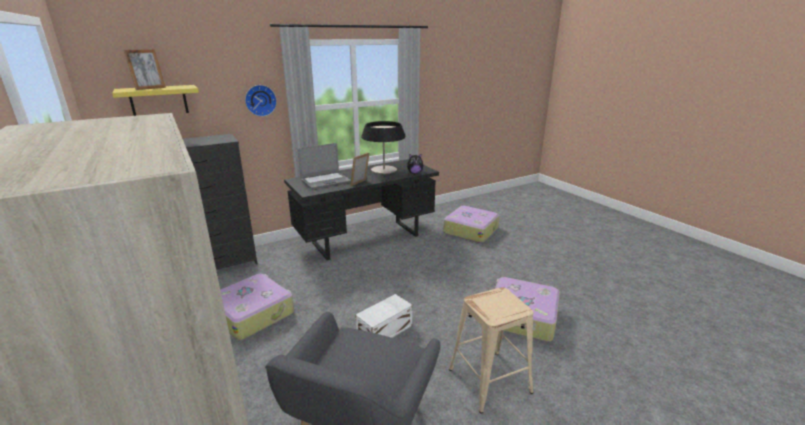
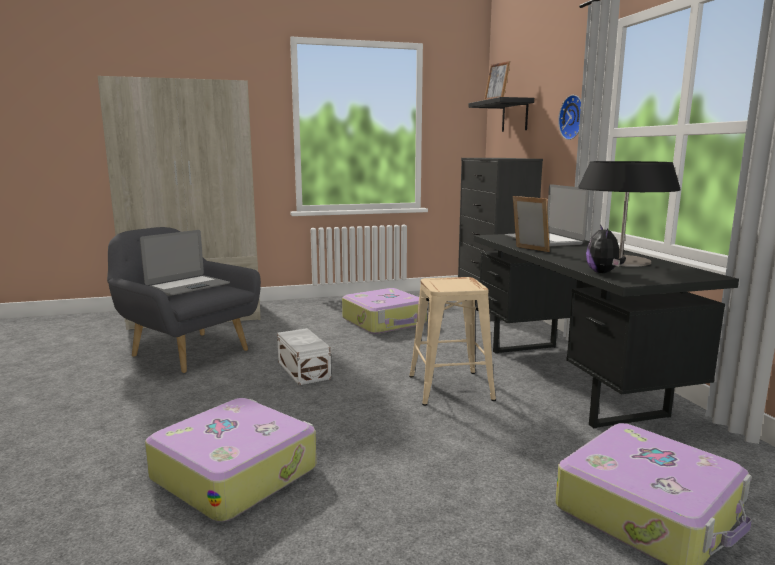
camera: 105 degrees right, 10 degrees down
yellow shelf [112,85,199,116] -> black shelf [468,97,534,132]
beige stool [449,287,533,414] -> beige stool moved to [409,277,496,406]
none -> laptop [140,230,230,296]

